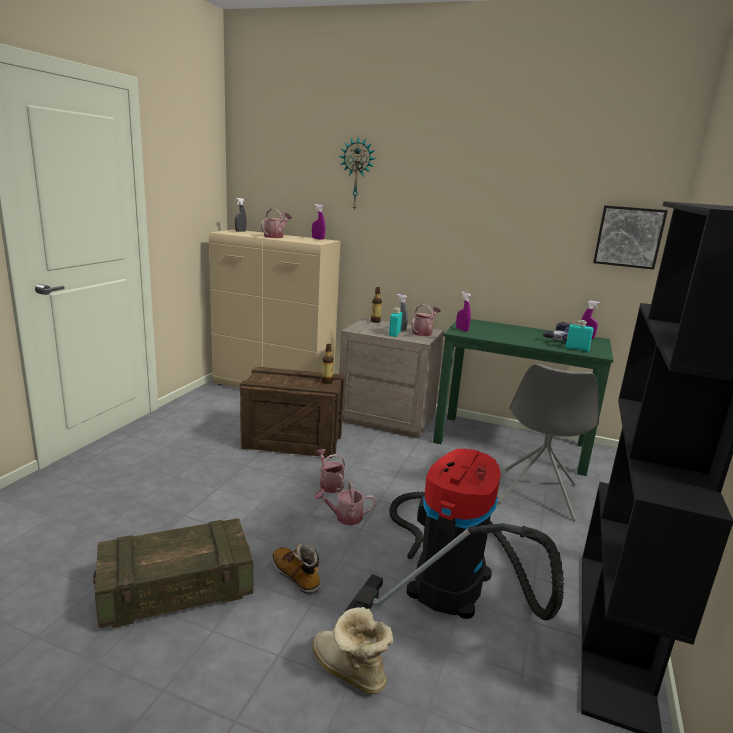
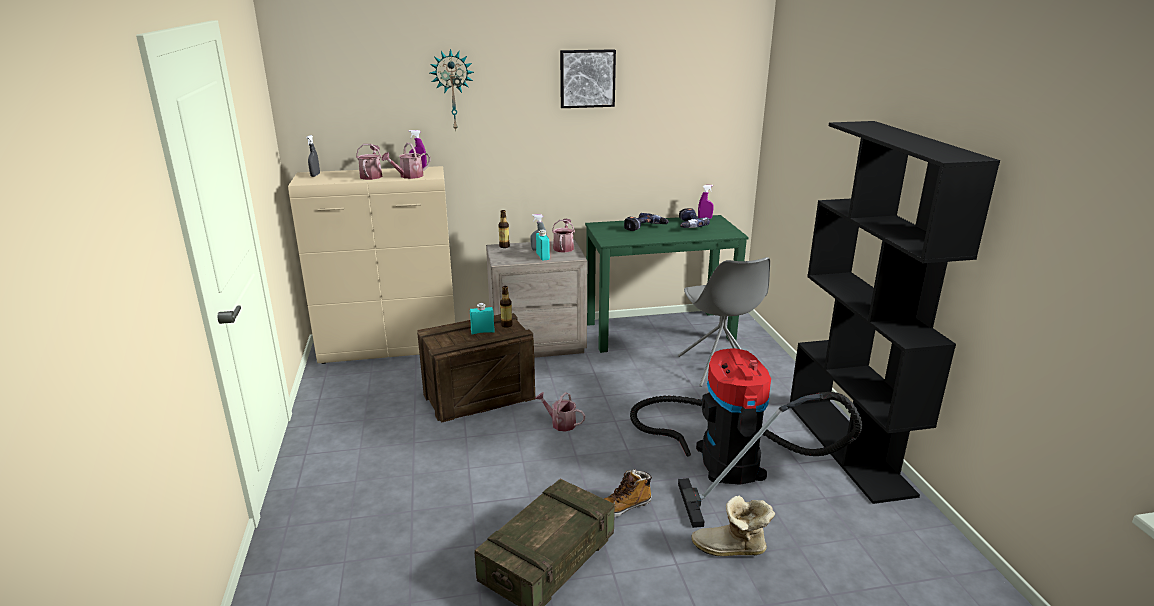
camera: 30 degrees left, 5 degrees up
boot [272,543,320,595] -> boot turned 45 degrees counterclockwise [604,469,652,517]
watering can [314,481,377,525] -> watering can moved to [381,143,431,179]
purple spray bottle [456,292,471,332] -> none
turquoise bottle [566,320,593,352] -> turquoise bottle moved to [470,303,495,334]
picture [593,205,668,270] -> picture moved to [560,49,616,108]
none -> power drill [624,213,669,231]

